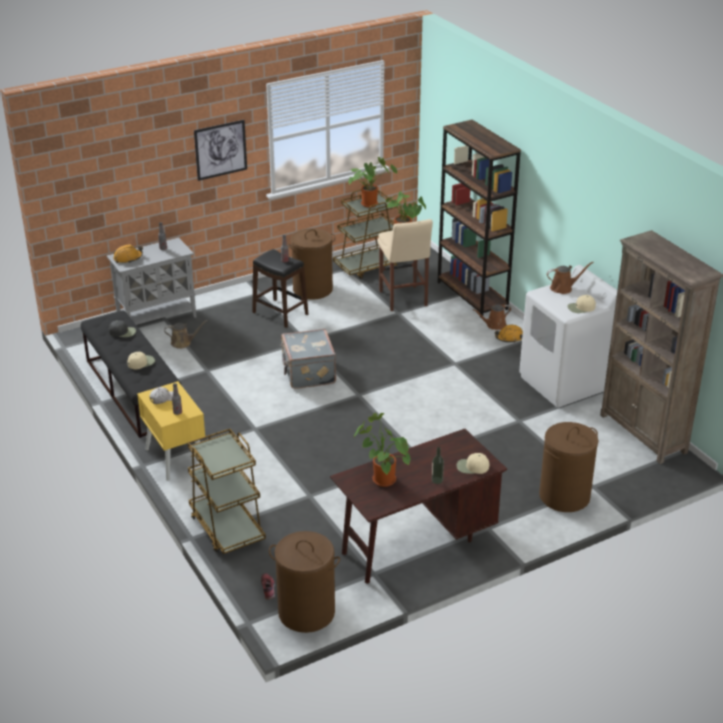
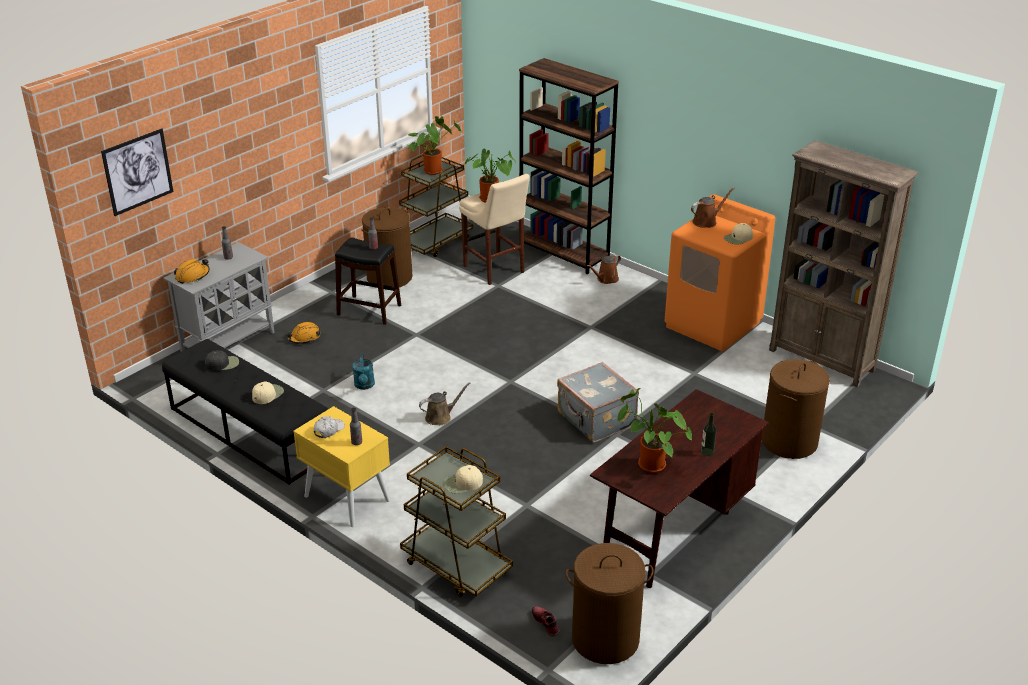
camera: 20 degrees left, 0 degrees up
brown watering can [164,320,208,349] -> brown watering can moved to [419,382,471,425]
picture [194,120,247,181] -> picture moved to [101,128,173,216]
grey suitcase [281,329,336,389] -> grey suitcase moved to [557,362,639,443]
beige cap [457,453,490,474] -> beige cap moved to [443,465,483,493]
orange hard hat [495,325,523,343] -> orange hard hat moved to [286,322,321,344]
white washing machine [519,265,617,408] -> orange washing machine [665,194,776,351]
none -> turquoise watering can [352,353,375,390]

